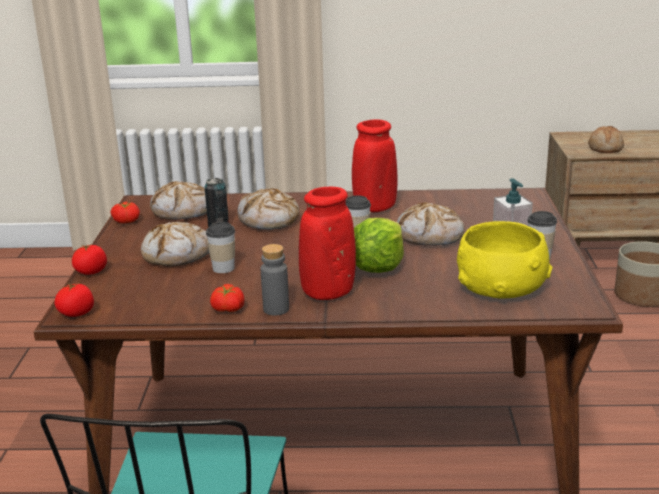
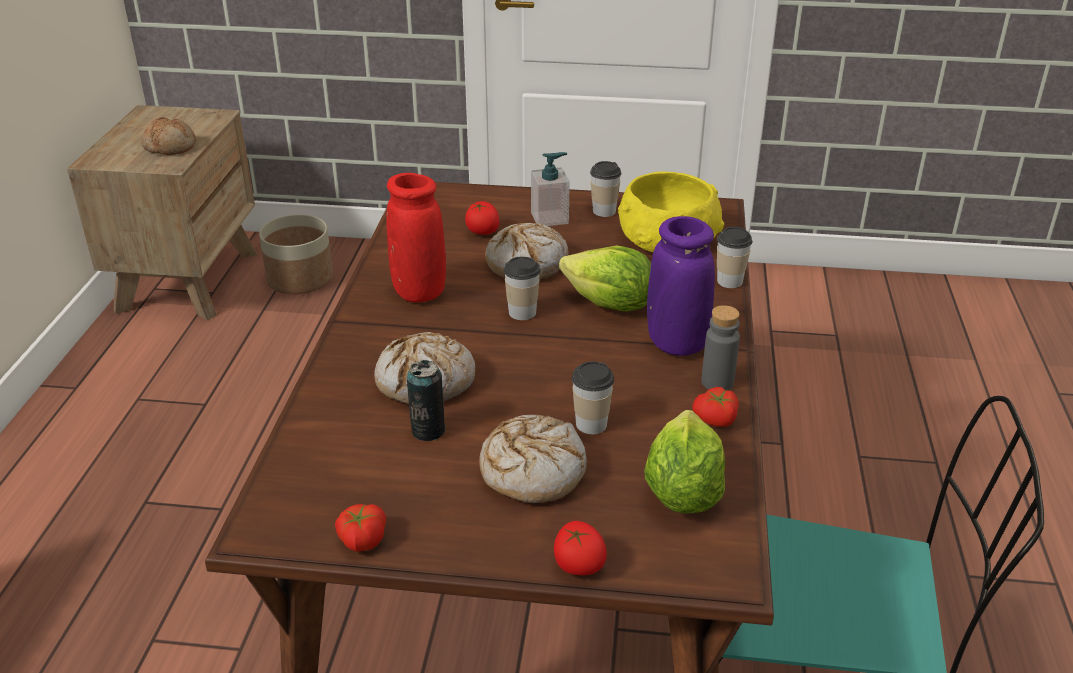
camera: 85 degrees left, 10 degrees up
tomato [54,283,94,317] -> tomato moved to [465,201,499,235]
bread [150,181,207,220] -> none
red vase [299,187,356,300] -> purple vase [647,216,715,356]
none -> lettuce [644,410,725,513]
none -> cup [717,227,752,288]

